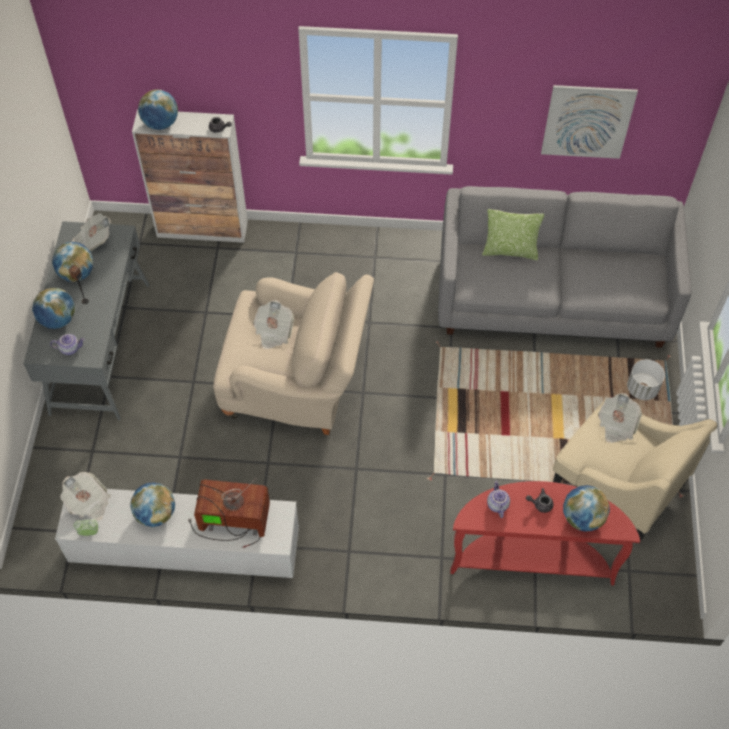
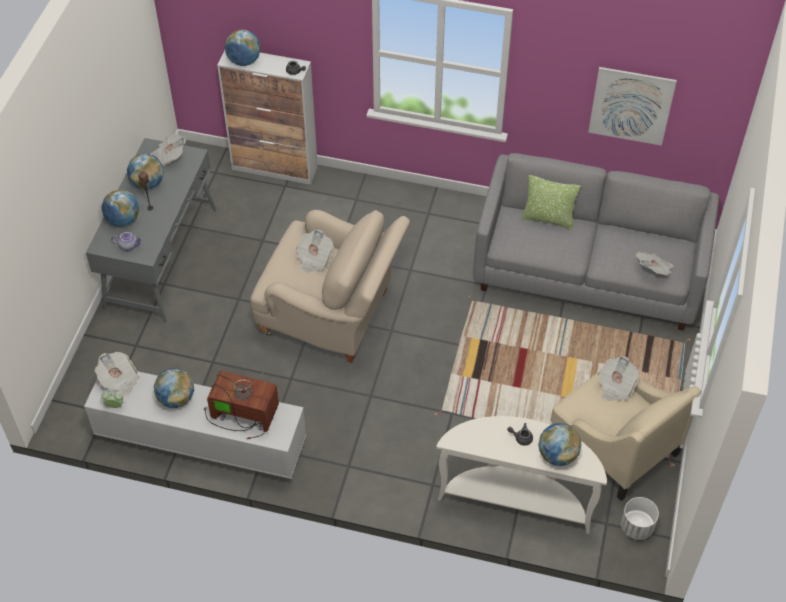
camera: 10 degrees right, 5 degrees down
red console table [450,481,640,585] -> white console table [436,416,607,534]
teapot [487,480,510,518] -> none
white planter [627,359,665,400] -> white planter moved to [621,497,659,540]
none -> newspaper [636,252,674,276]

